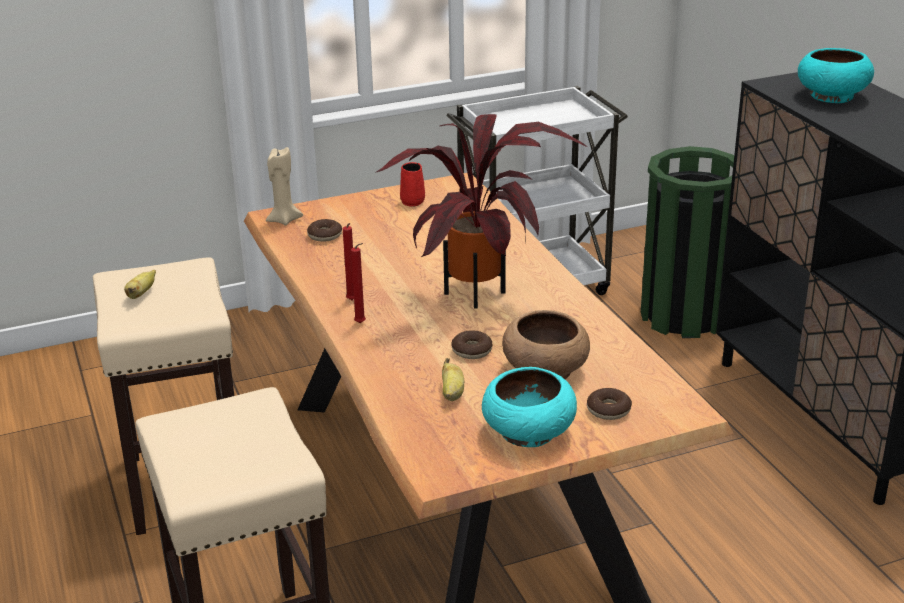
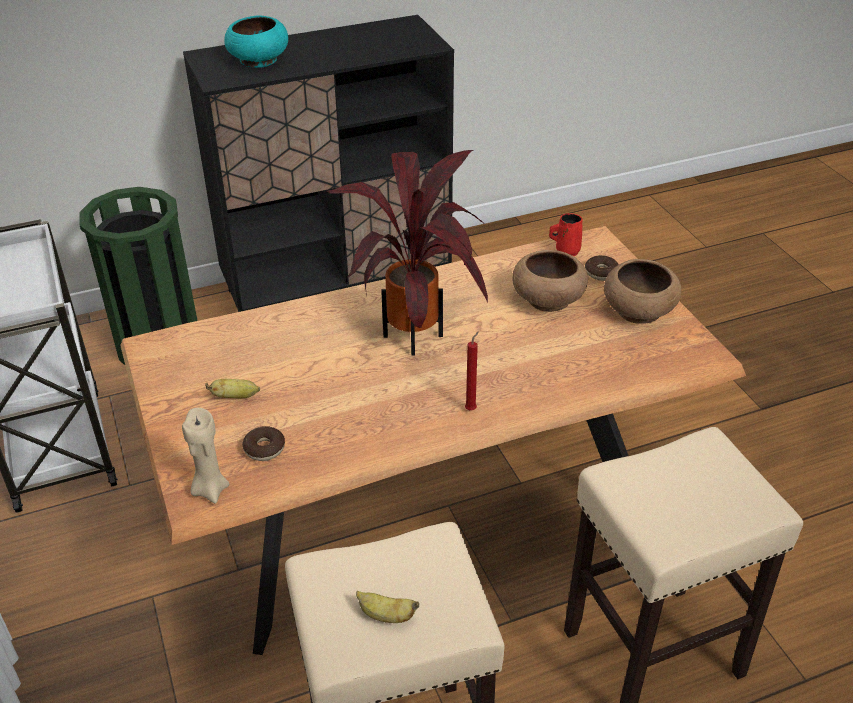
camera: 90 degrees left, 10 degrees up
red candle [343,223,354,300] -> none
red mug [400,162,425,207] -> red mug moved to [549,213,583,256]
banana [442,358,464,401] -> banana moved to [205,379,260,398]
donut [451,330,492,359] -> none
turquoise bowl [482,367,577,447] -> brown bowl [604,259,681,324]

